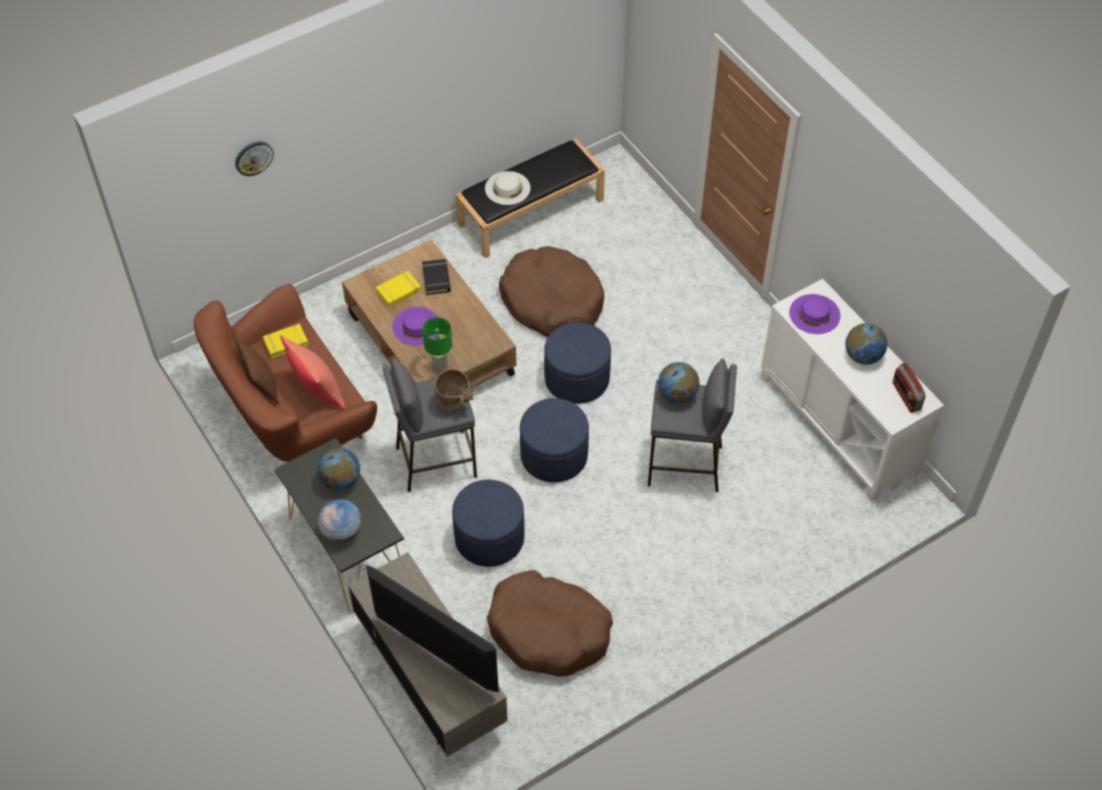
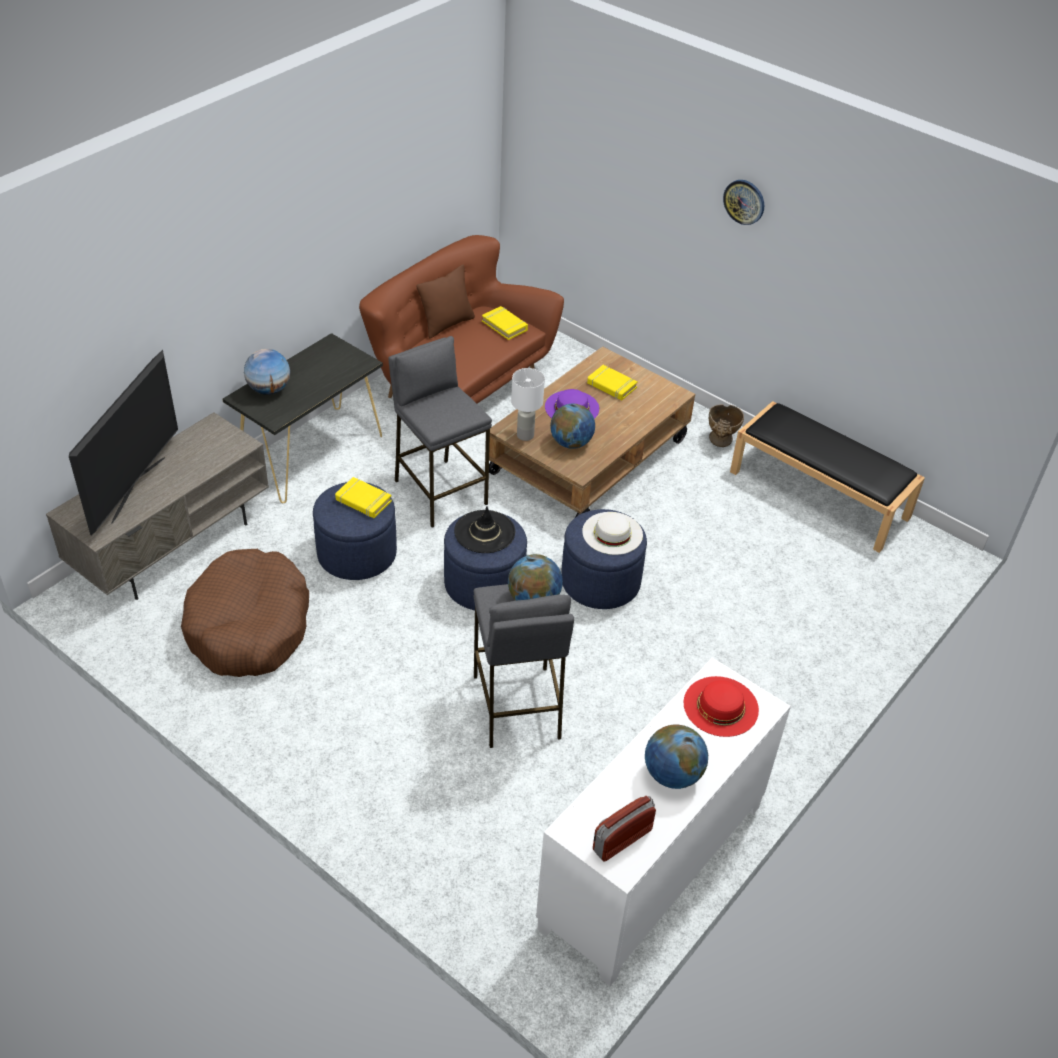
camera: 70 degrees right, 10 degrees down
wall clock [235,141,274,176] -> wall clock moved to [723,180,764,225]
red pillow [280,335,345,409] -> none
globe [317,448,360,491] -> globe moved to [550,404,595,449]
black book [422,259,451,295] -> none
green table lamp [422,317,452,374] -> white table lamp [511,368,545,441]
beige vase [434,369,474,412] -> beige vase moved to [709,404,744,447]
white hat [485,171,531,205] -> white hat moved to [582,512,643,555]
brown dog bed [499,246,604,337] -> none
purple hat [789,294,840,334] -> red hat [684,676,759,737]
none -> yellow book [335,477,392,518]
none -> black hat [454,507,515,553]

